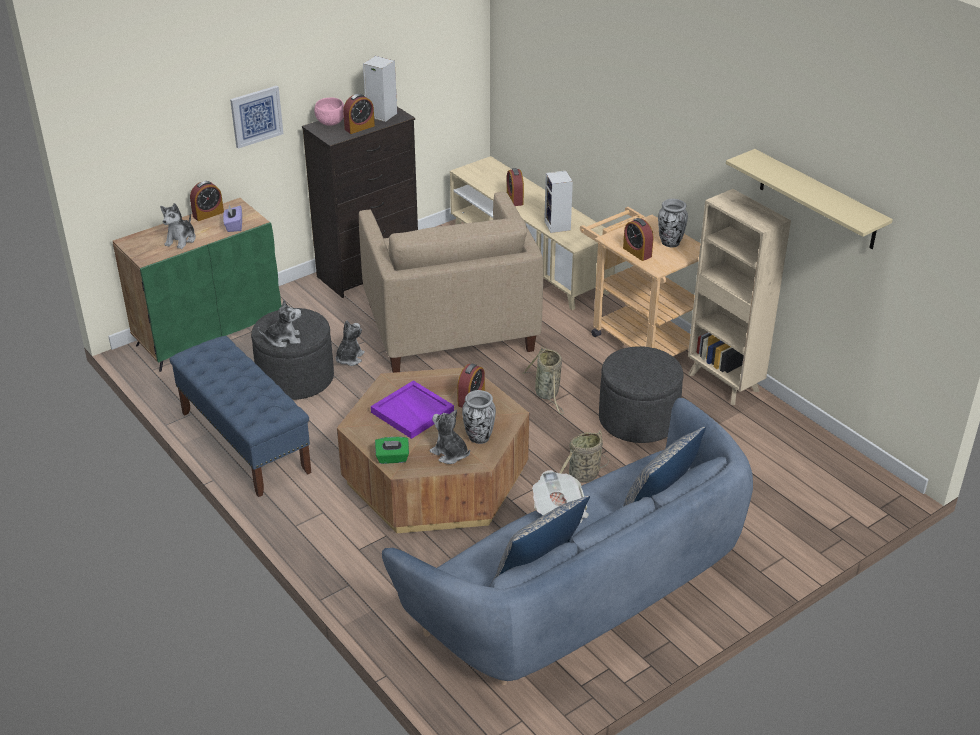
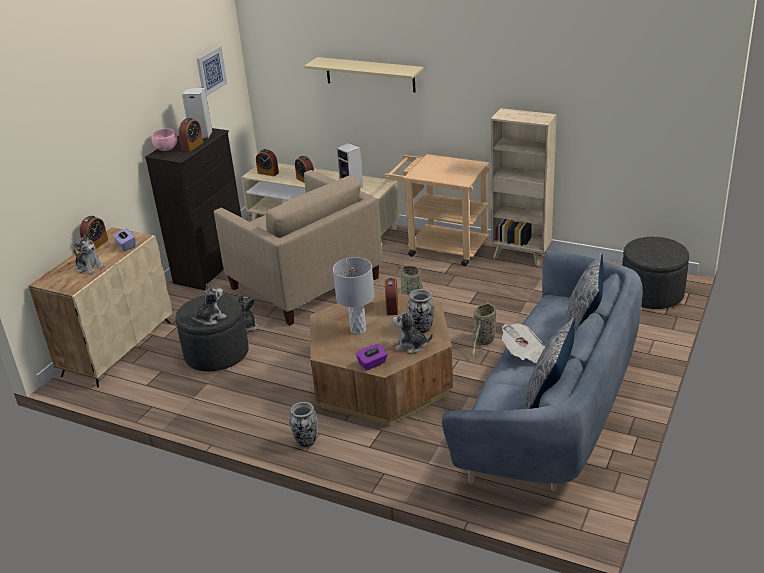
camera: 25 degrees left, 5 degrees down
green cabinet [113,198,281,372] -> beige cabinet [29,227,172,388]
plush toy [160,203,196,249] -> plush toy turned 45 degrees counterclockwise [73,233,105,275]
blue bench [169,336,312,497] -> none
picture [230,86,283,149] -> picture moved to [197,46,227,96]
purple tray [371,380,454,439] -> grey table lamp [333,257,374,334]
green tissue box [375,437,409,464] -> purple tissue box [356,344,387,370]
grey ottoman [599,346,683,443] -> grey ottoman moved to [622,237,689,309]
alarm clock [623,218,653,261] -> alarm clock moved to [256,149,279,176]
vase [658,199,688,248] -> vase moved to [289,402,318,447]
beige shelf [726,149,893,249] -> beige shelf moved to [304,57,424,92]

